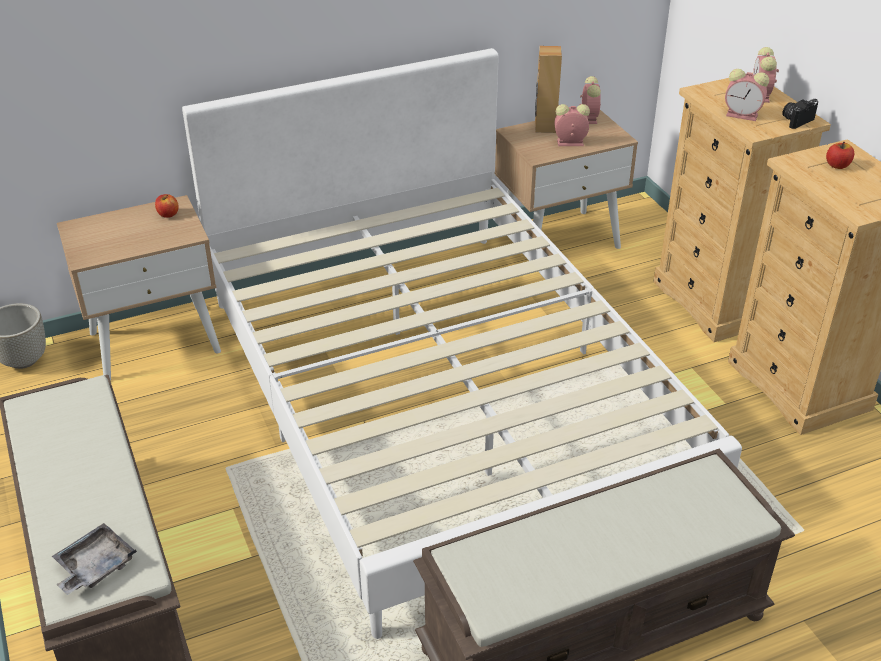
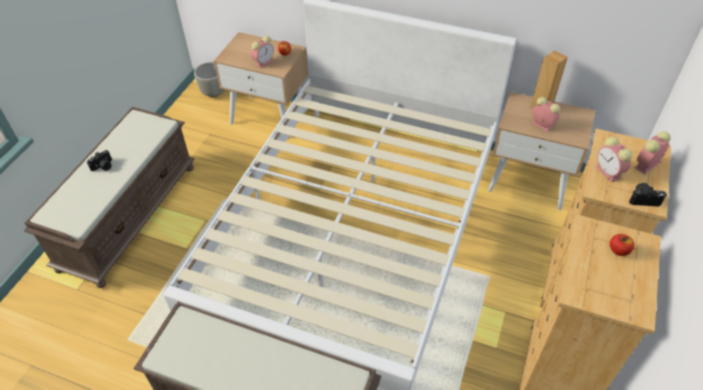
camera: 45 degrees right, 10 degrees up
grey tray [52,523,137,595] -> none
alarm clock [579,76,601,124] -> alarm clock moved to [251,36,274,68]
none -> camera [87,150,112,171]

